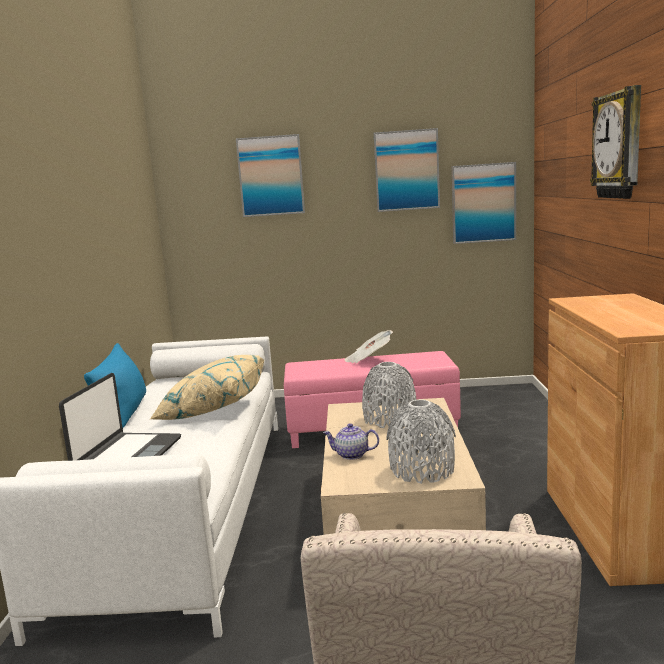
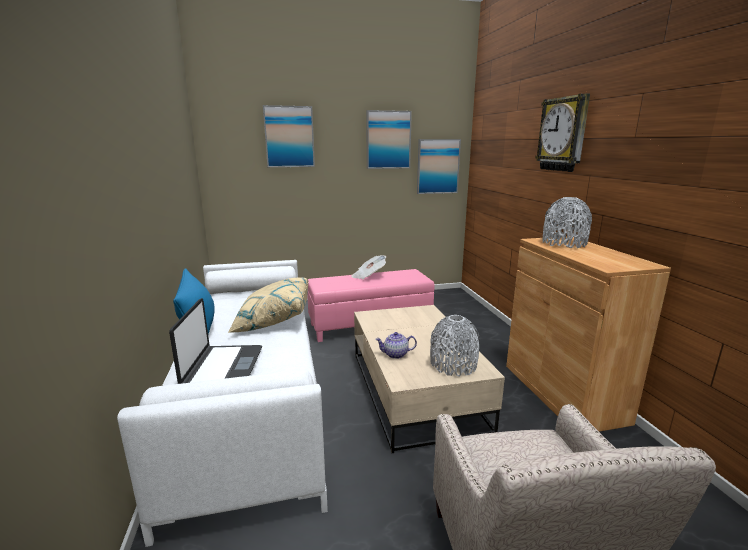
camera: 15 degrees left, 5 degrees up
grey vase [362,362,416,428] -> grey vase moved to [543,197,592,248]

